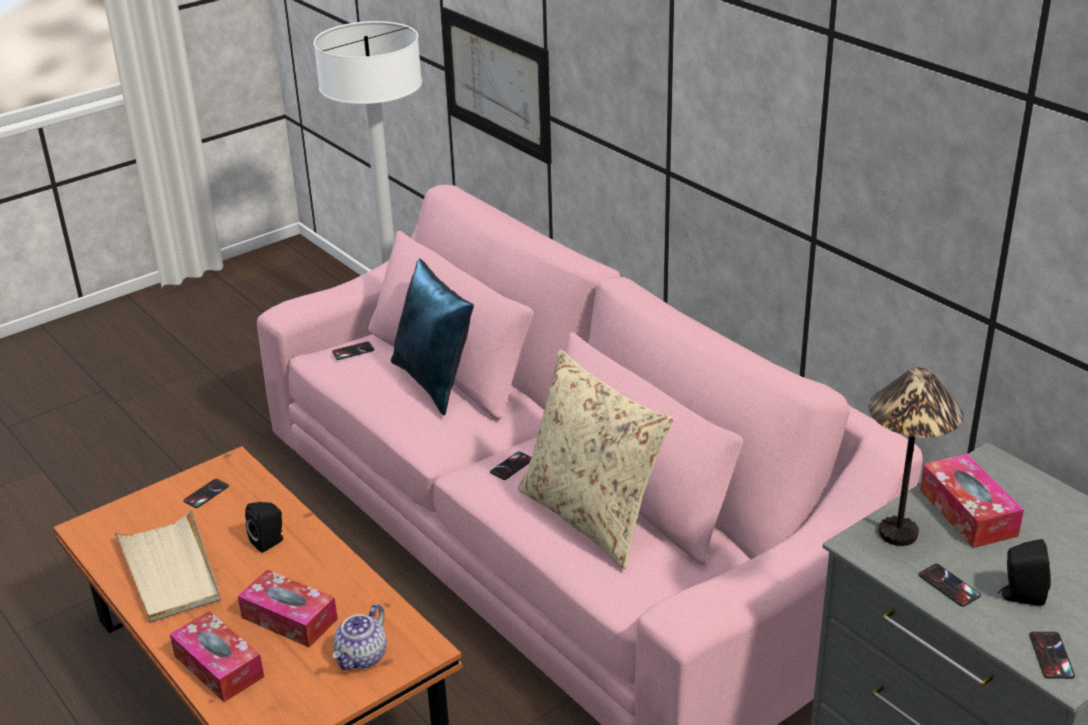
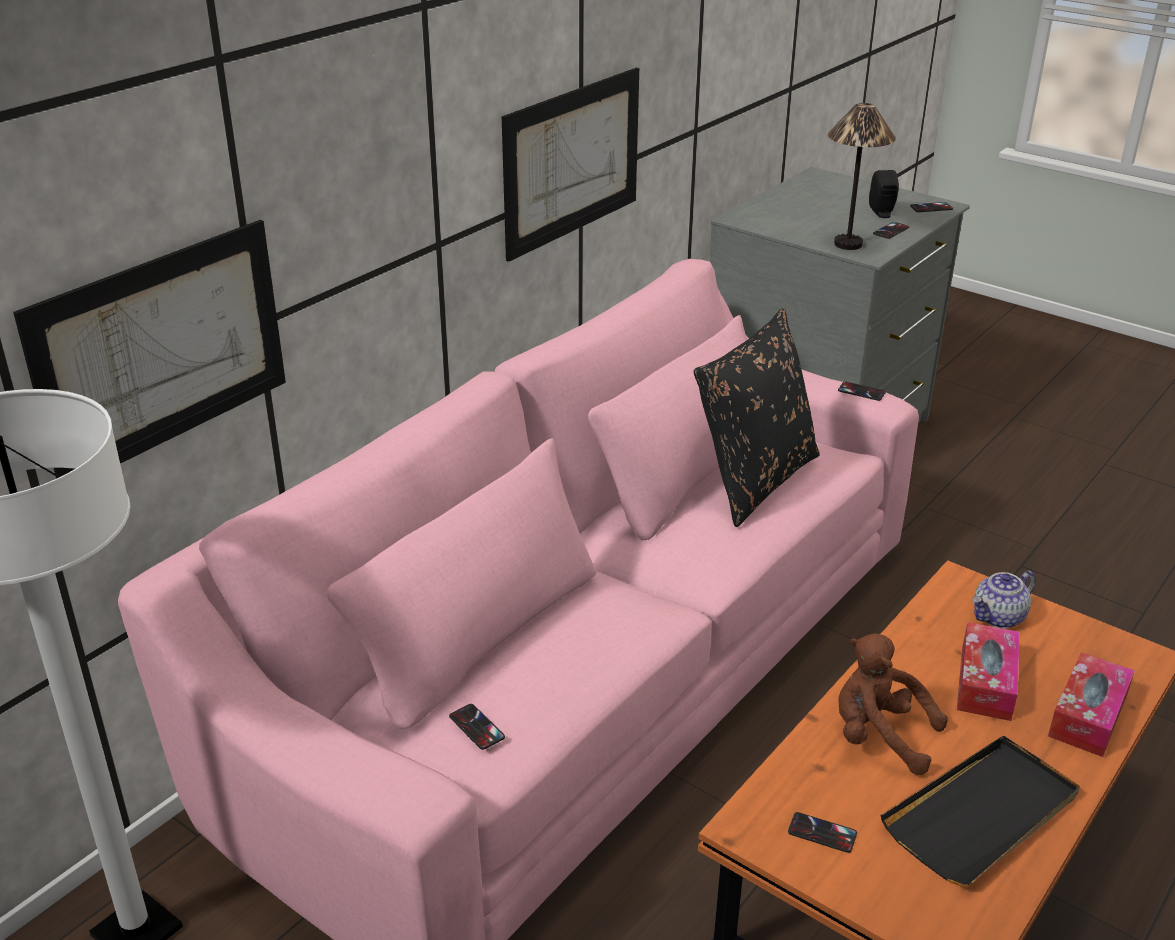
camera: 105 degrees left, 0 degrees up
beige tray [114,508,221,623] -> black tray [880,735,1080,887]
black speaker [245,502,283,553] -> brown plush toy [838,633,948,775]
teapot [332,604,387,670] -> teapot turned 135 degrees clockwise [972,571,1036,628]
blue pillow [391,259,474,415] -> none
phone [490,451,532,480] -> phone moved to [838,382,886,401]
beige pillow [518,349,674,569] -> black pillow [694,308,820,527]
tissue box [920,453,1024,548] -> none
none -> picture [502,67,639,262]

